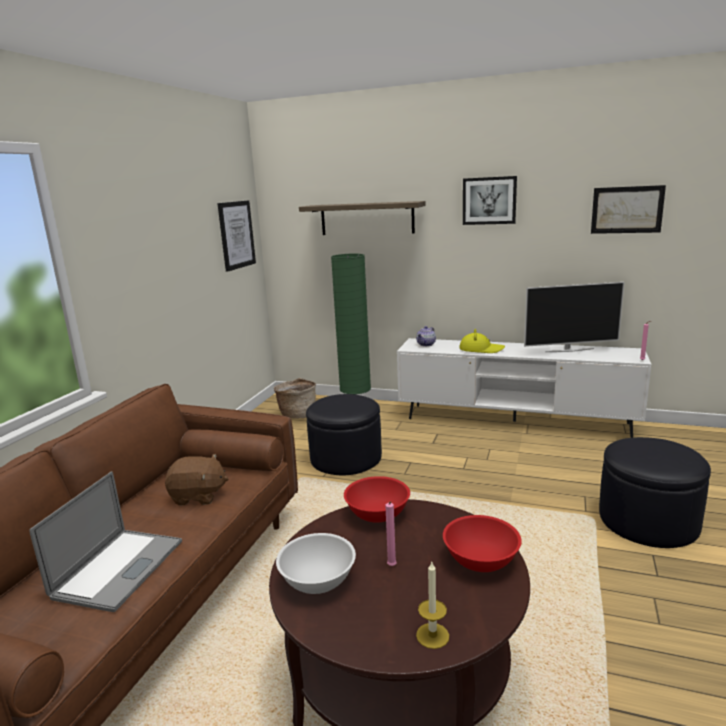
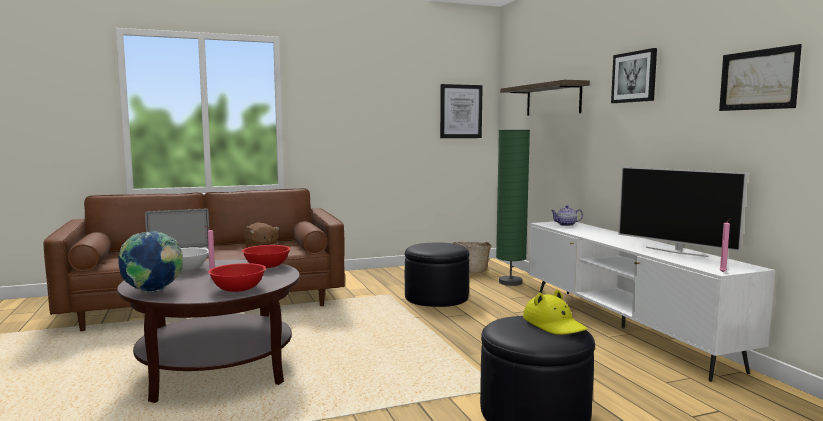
camera: 50 degrees right, 10 degrees down
candle [416,562,449,649] -> globe [118,231,183,293]
yellow hat [459,329,505,353] -> yellow hat moved to [523,289,588,335]

